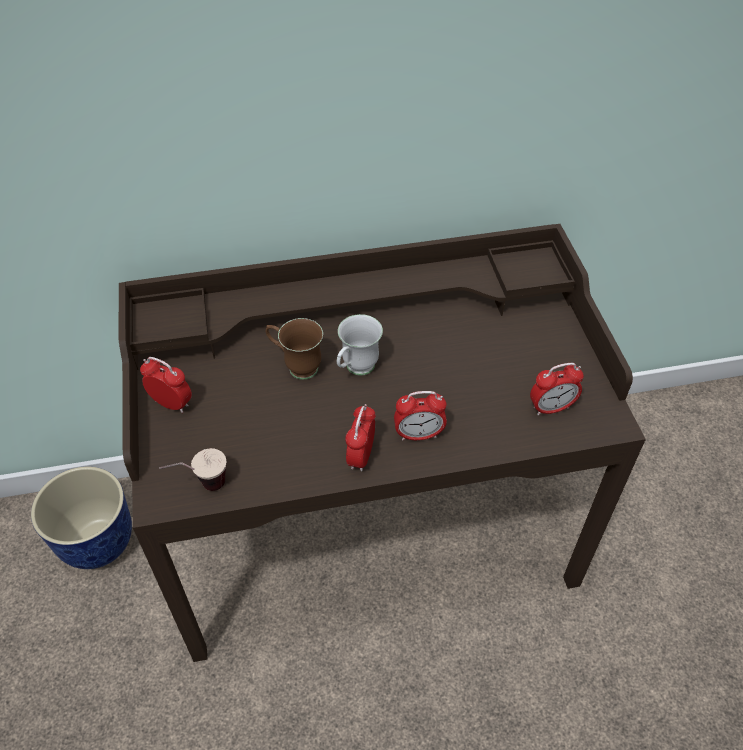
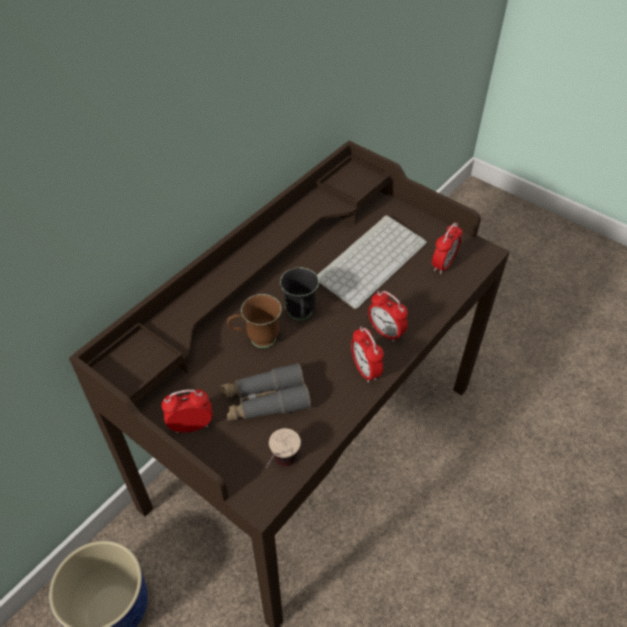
camera: 40 degrees left, 0 degrees up
white mug [337,314,383,376] -> black mug [280,268,319,320]
alarm clock [394,391,447,440] -> alarm clock turned 90 degrees clockwise [368,291,408,342]
none -> grey binoculars [220,363,311,421]
none -> keyboard [317,215,427,309]

